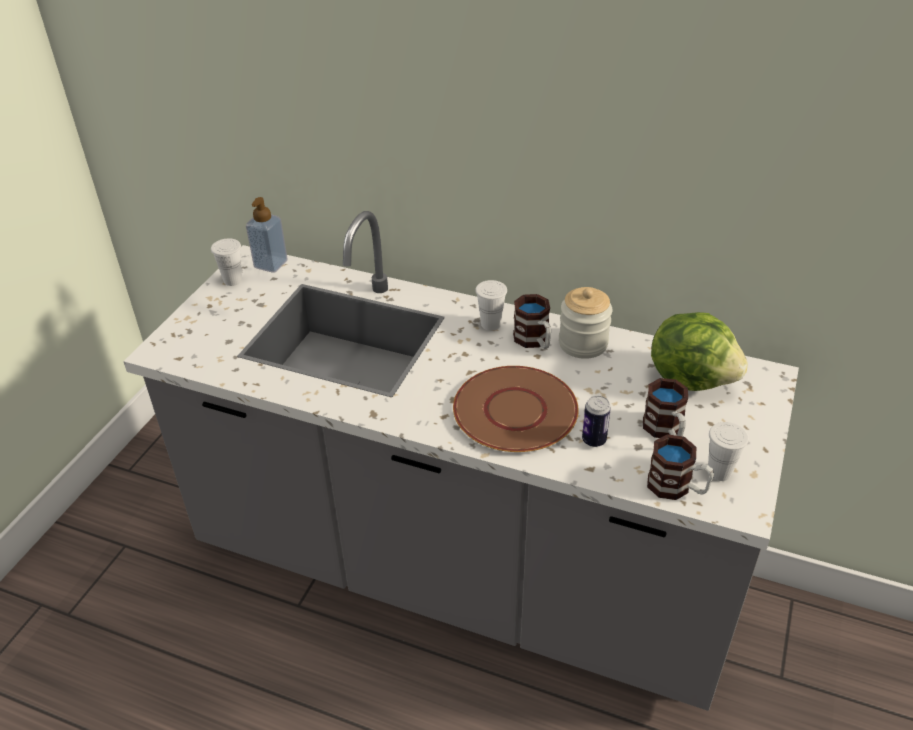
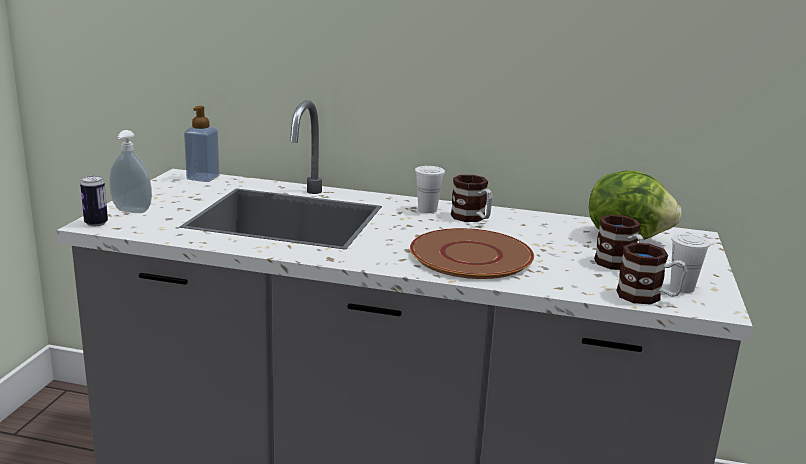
camera: 10 degrees left, 20 degrees down
white cup [211,238,242,286] -> none
jar [559,287,612,359] -> none
can [582,396,611,447] -> can moved to [80,176,108,226]
none -> soap dispenser [109,130,152,213]

